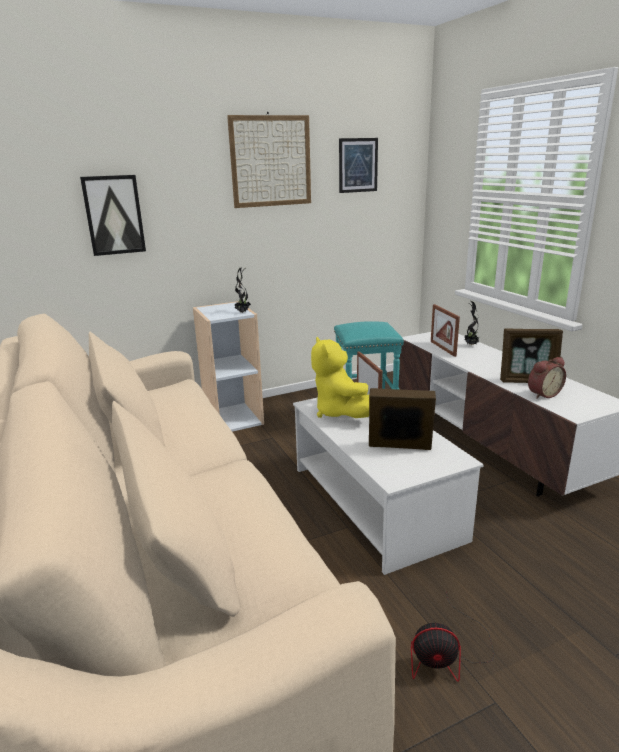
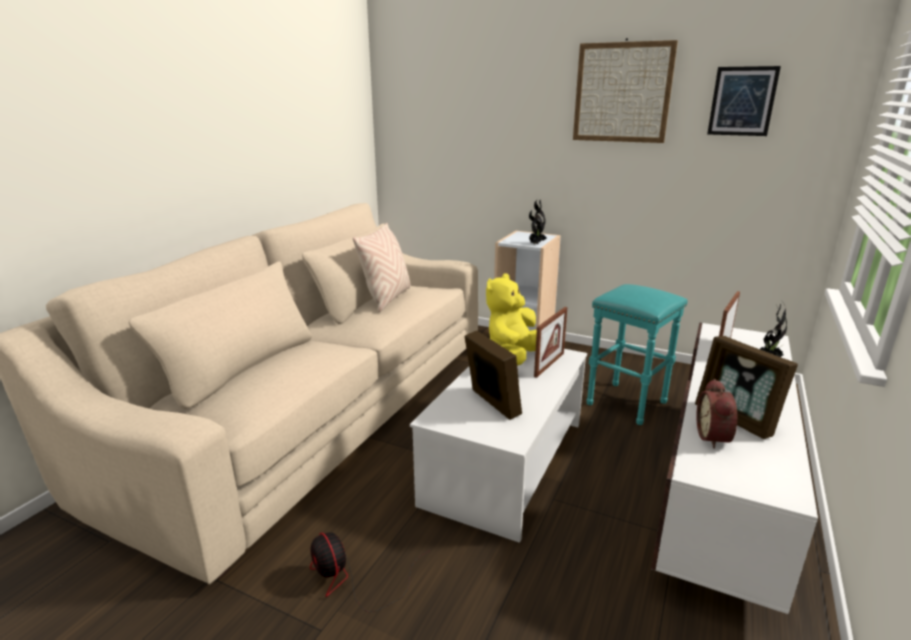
camera: 50 degrees right, 0 degrees up
picture [80,175,146,256] -> none
alarm clock [528,357,566,399] -> alarm clock turned 75 degrees clockwise [696,379,737,449]
none -> beige pillow [353,223,411,312]

